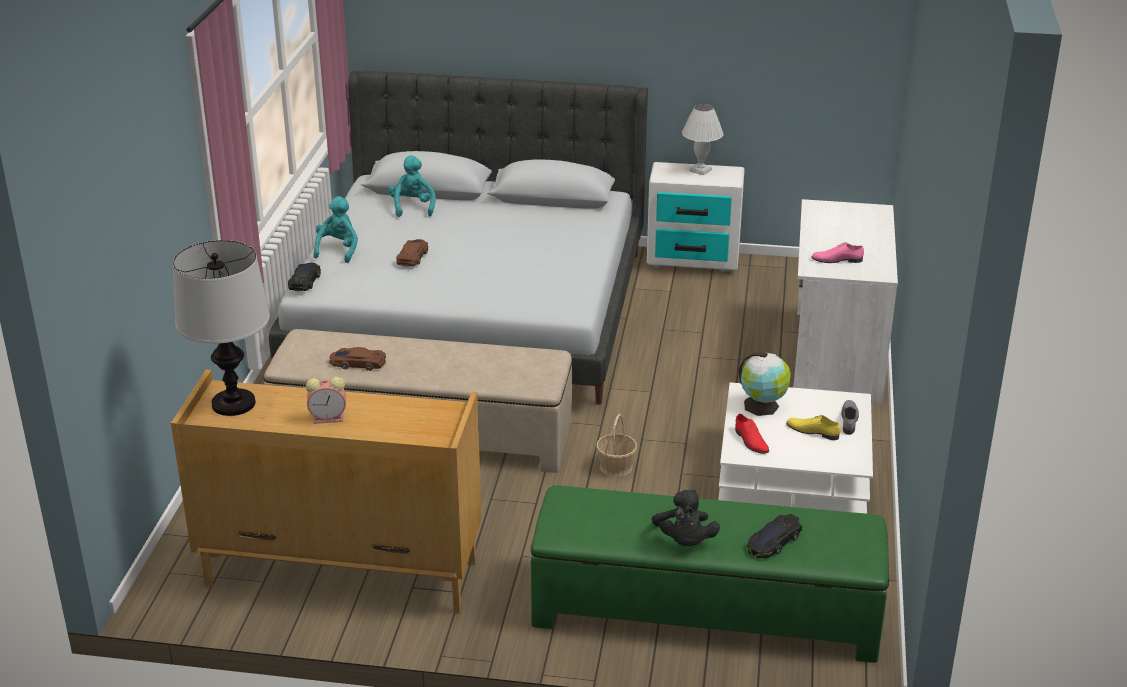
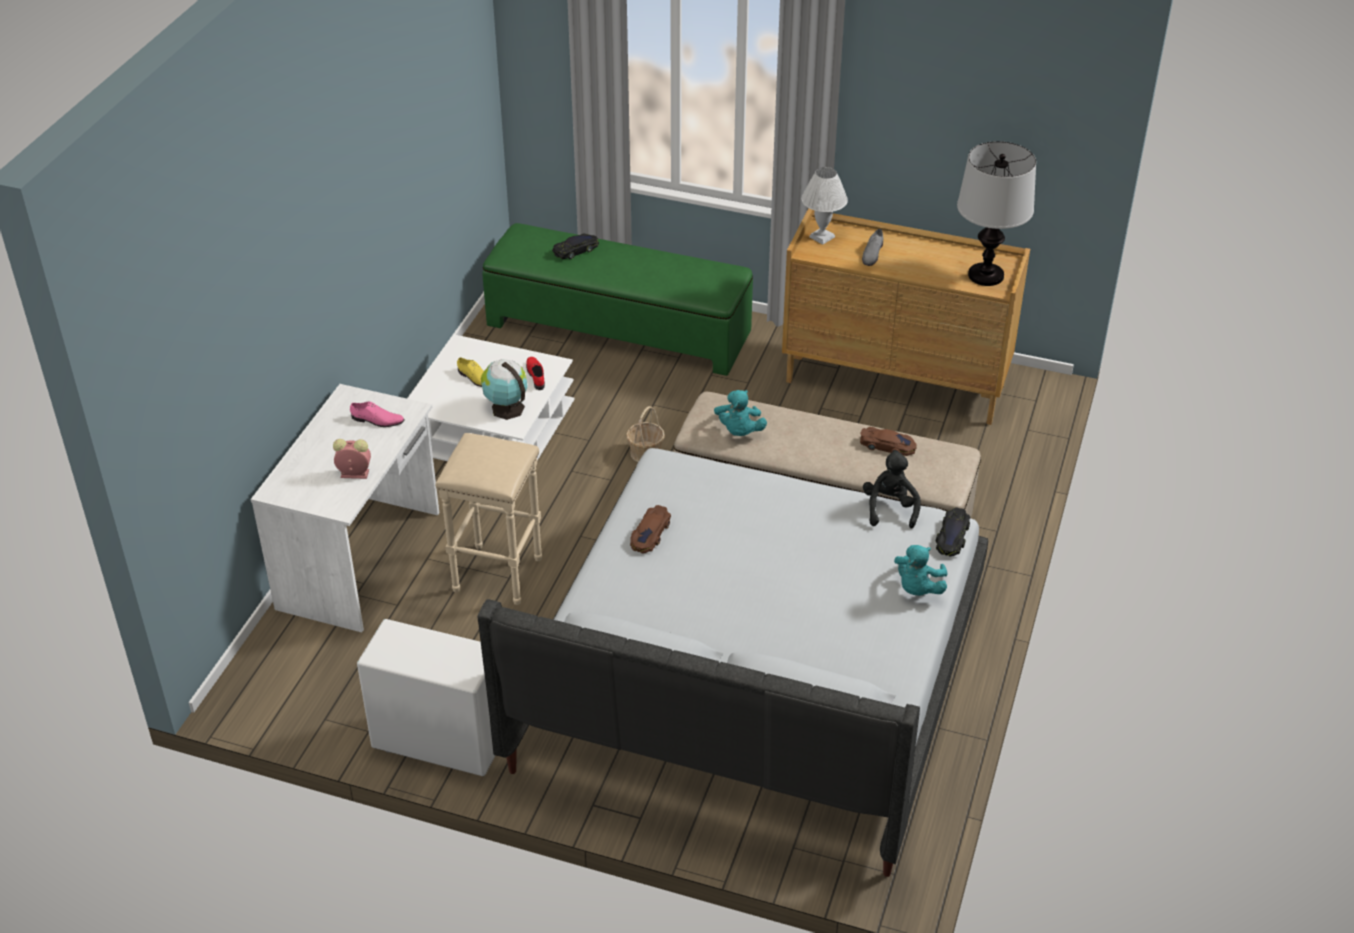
camera: 170 degrees left, 10 degrees up
alarm clock [306,377,346,424] -> alarm clock moved to [333,439,371,479]
turquoise plush toy [388,156,436,217] -> turquoise plush toy moved to [714,390,767,436]
brown toy car [396,239,428,267] -> brown toy car moved to [630,505,671,553]
black plush toy [652,489,720,546] -> black plush toy moved to [863,452,921,528]
white table lamp [682,104,723,175] -> white table lamp moved to [801,167,848,244]
grey shoe [841,400,859,435] -> grey shoe moved to [862,229,883,266]
none -> beige stool [435,433,542,605]

